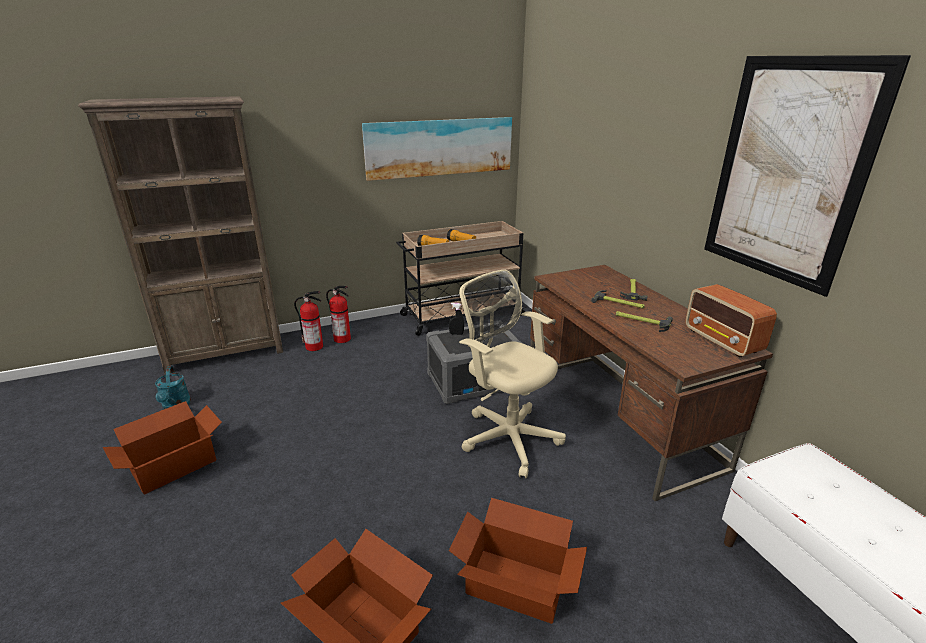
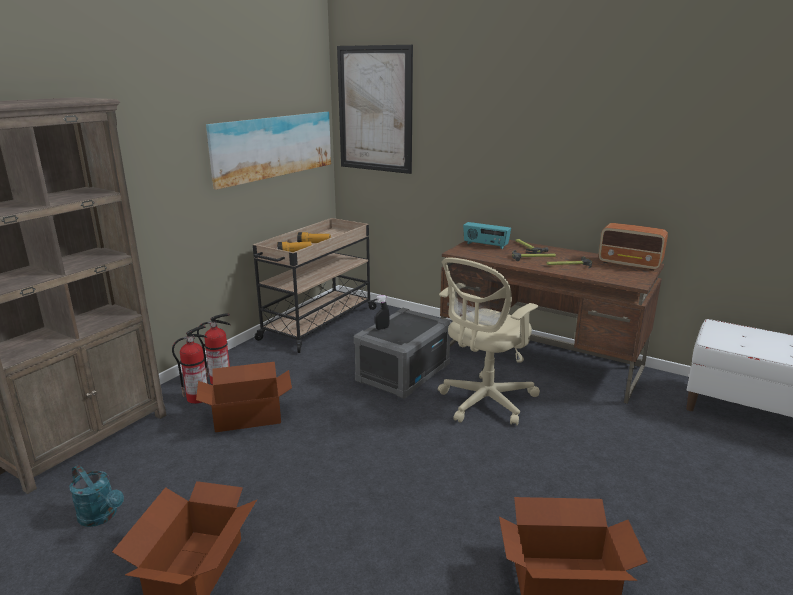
camera: 35 degrees left, 5 degrees down
cardboard box [449,498,587,624] -> cardboard box moved to [196,362,292,432]
beige office chair [459,270,566,478] -> beige office chair turned 60 degrees counterclockwise [438,258,540,425]
picture [704,55,911,297] -> picture moved to [337,45,413,174]
none -> radio [463,222,511,249]

